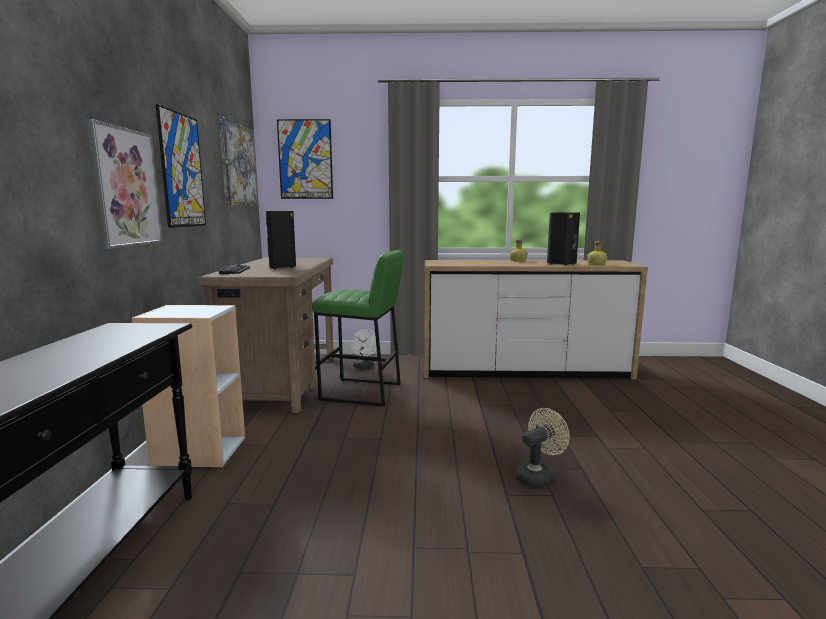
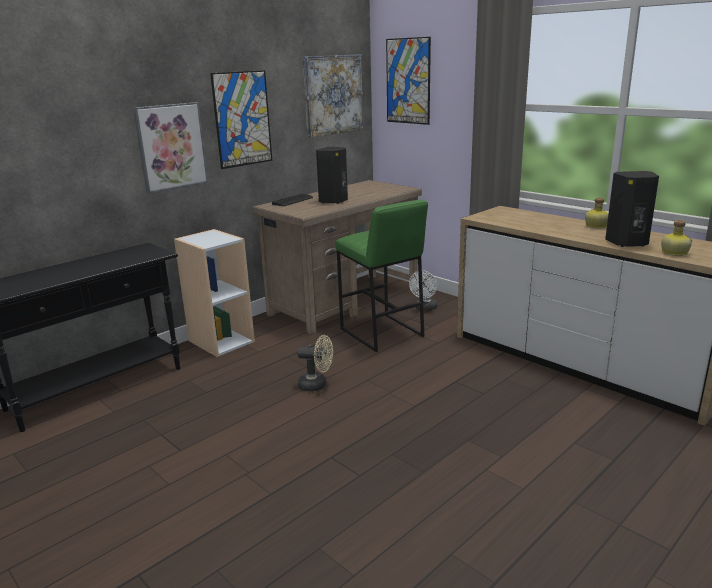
camera: 45 degrees right, 10 degrees up
beige fan [516,408,569,488] -> beige fan moved to [297,335,333,391]

